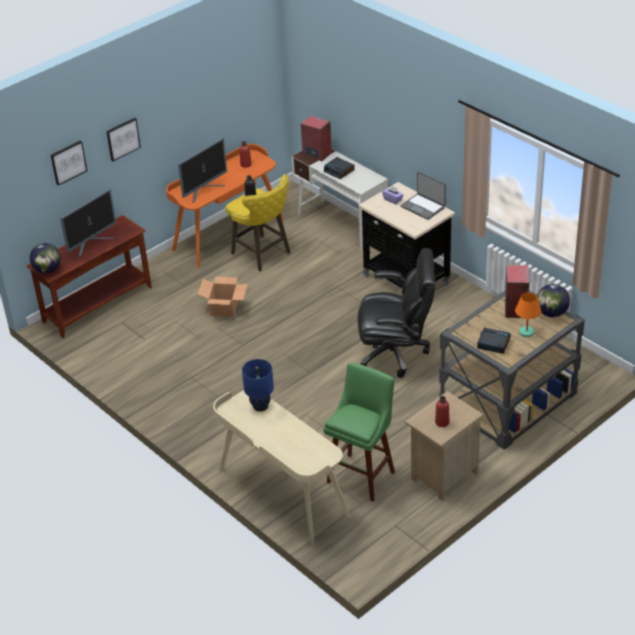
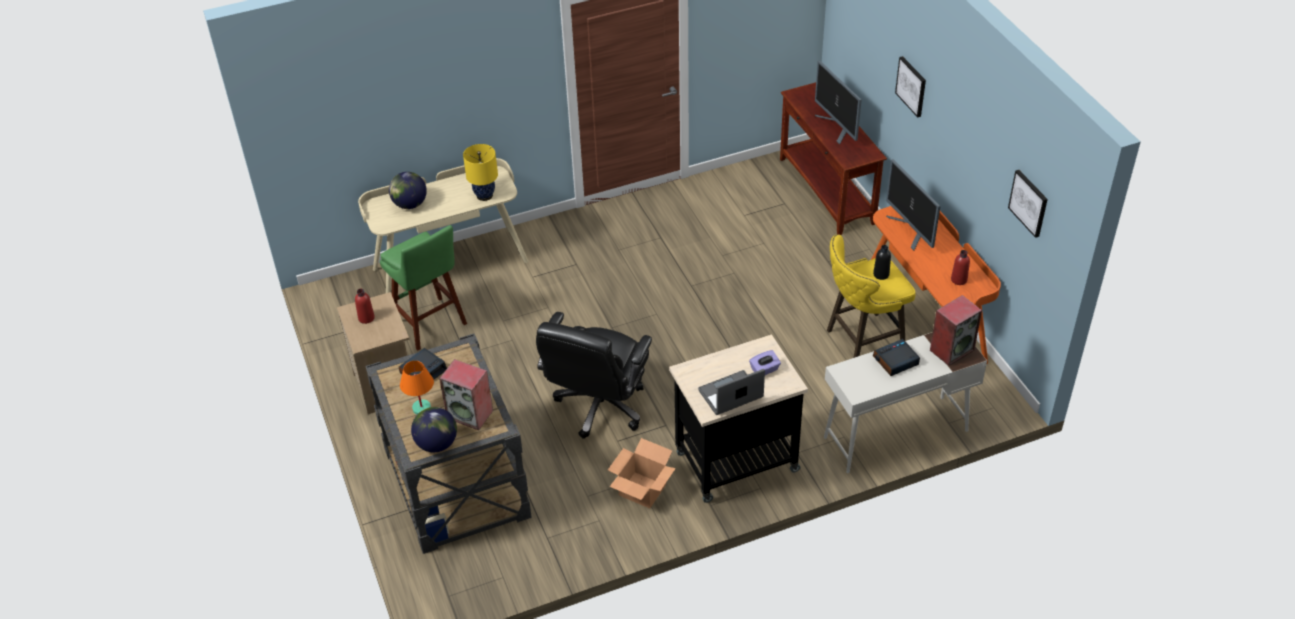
camera: 110 degrees right, 5 degrees up
globe [30,243,61,274] -> globe moved to [389,172,427,209]
picture [51,141,87,186] -> picture moved to [1008,170,1048,238]
cardboard box [198,277,248,317] -> cardboard box moved to [608,438,676,508]
blue table lamp [242,359,274,412] -> yellow table lamp [463,144,498,201]

